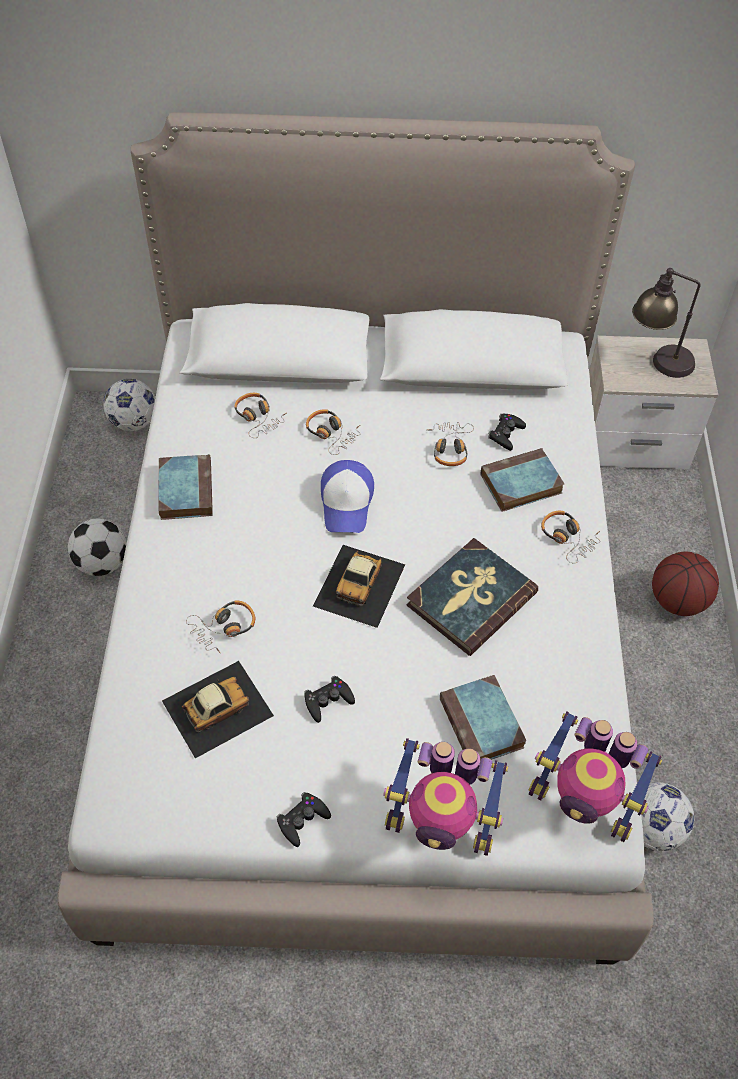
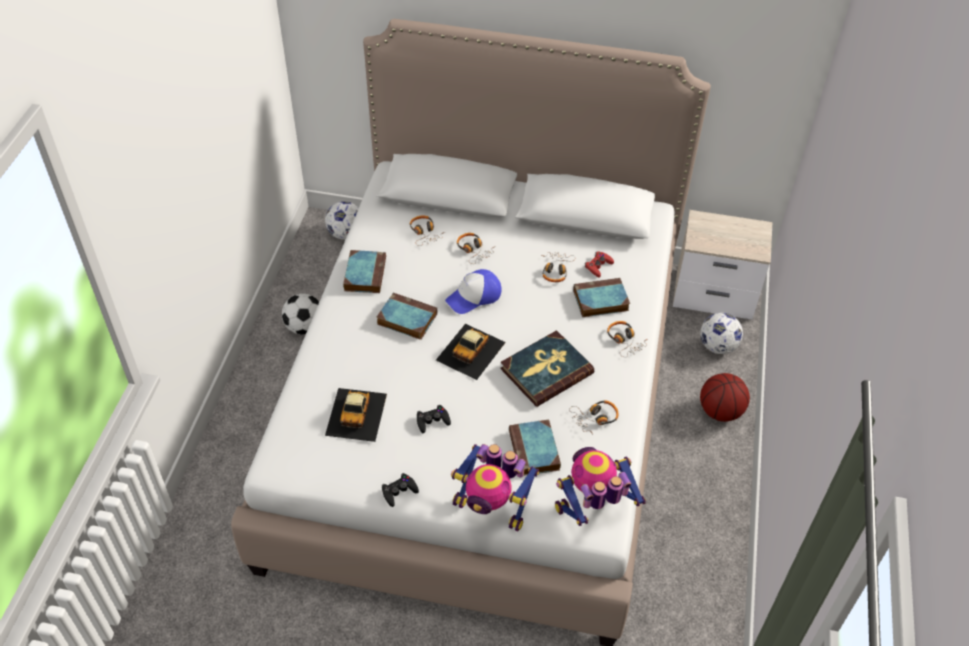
camera: 10 degrees right, 5 degrees down
toy car [162,661,274,758] -> toy car turned 120 degrees clockwise [325,388,387,442]
headphones [186,600,255,653] -> headphones moved to [569,400,619,435]
cap [321,460,374,533] -> cap turned 45 degrees clockwise [445,269,502,314]
black game controller [488,414,526,451] -> red game controller [585,251,614,278]
toy robot [528,712,662,842] -> toy robot turned 120 degrees clockwise [555,447,646,526]
table lamp [632,268,701,378] -> none
football [641,782,694,851] -> football moved to [700,313,743,354]
none -> book [377,293,437,340]

